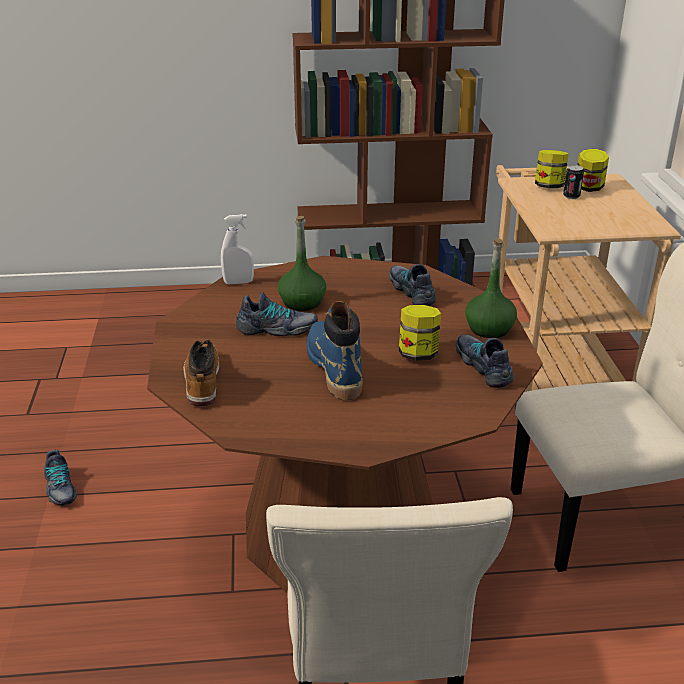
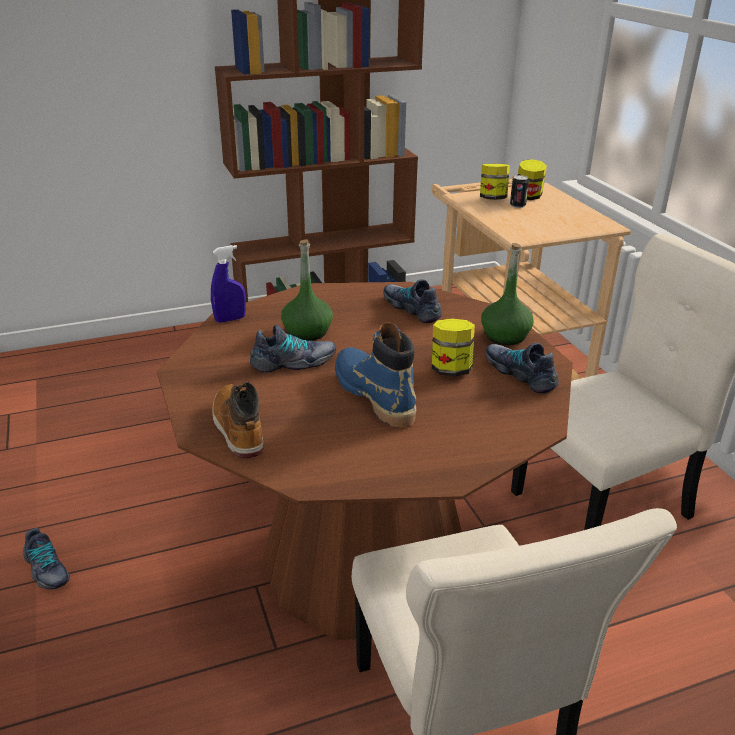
camera: 15 degrees left, 0 degrees up
white spray bottle [221,214,254,284] -> blue spray bottle [211,245,246,323]

